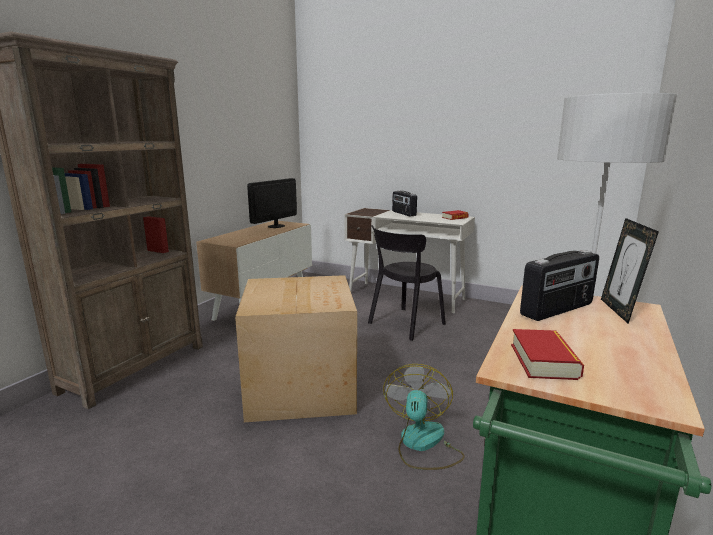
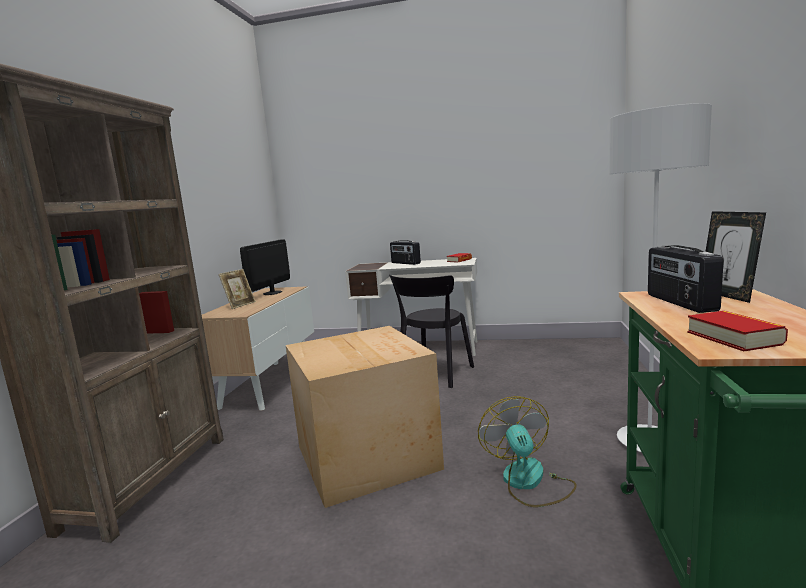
camera: 15 degrees left, 5 degrees down
radio [520,250,599,321] -> radio turned 135 degrees clockwise [648,245,724,313]
none -> picture frame [219,269,256,309]

